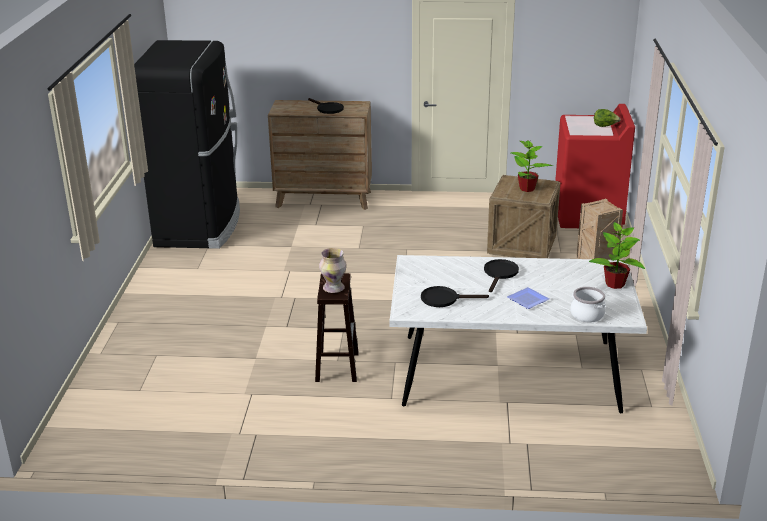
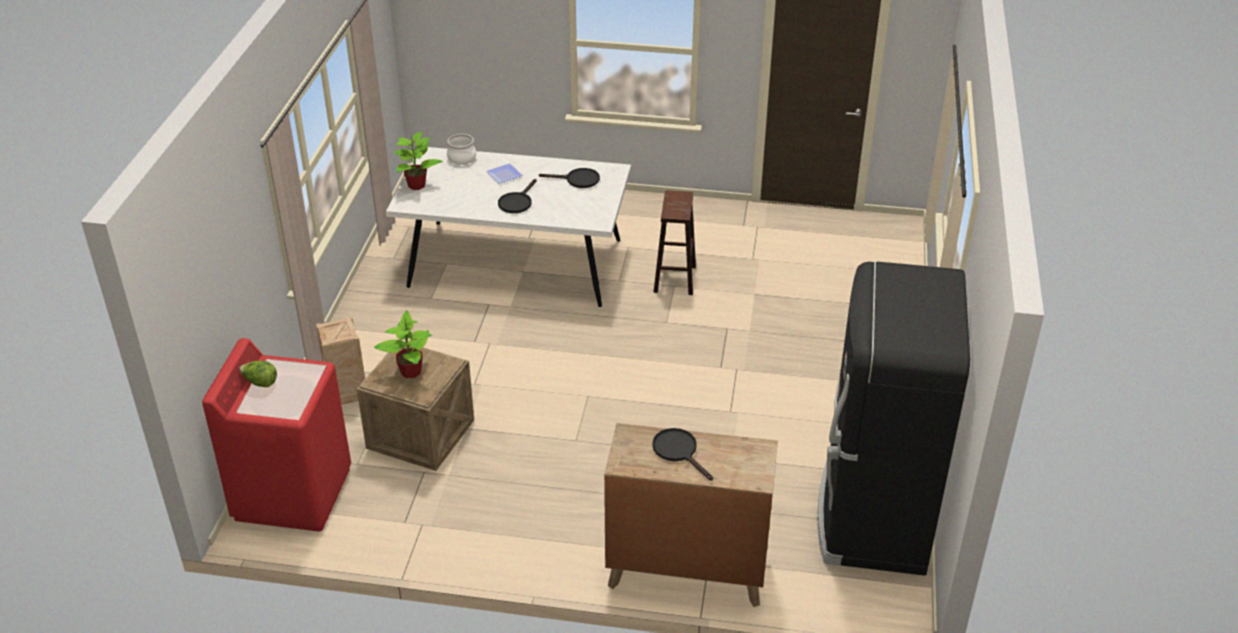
camera: 175 degrees left, 10 degrees up
vase [319,248,347,293] -> none

